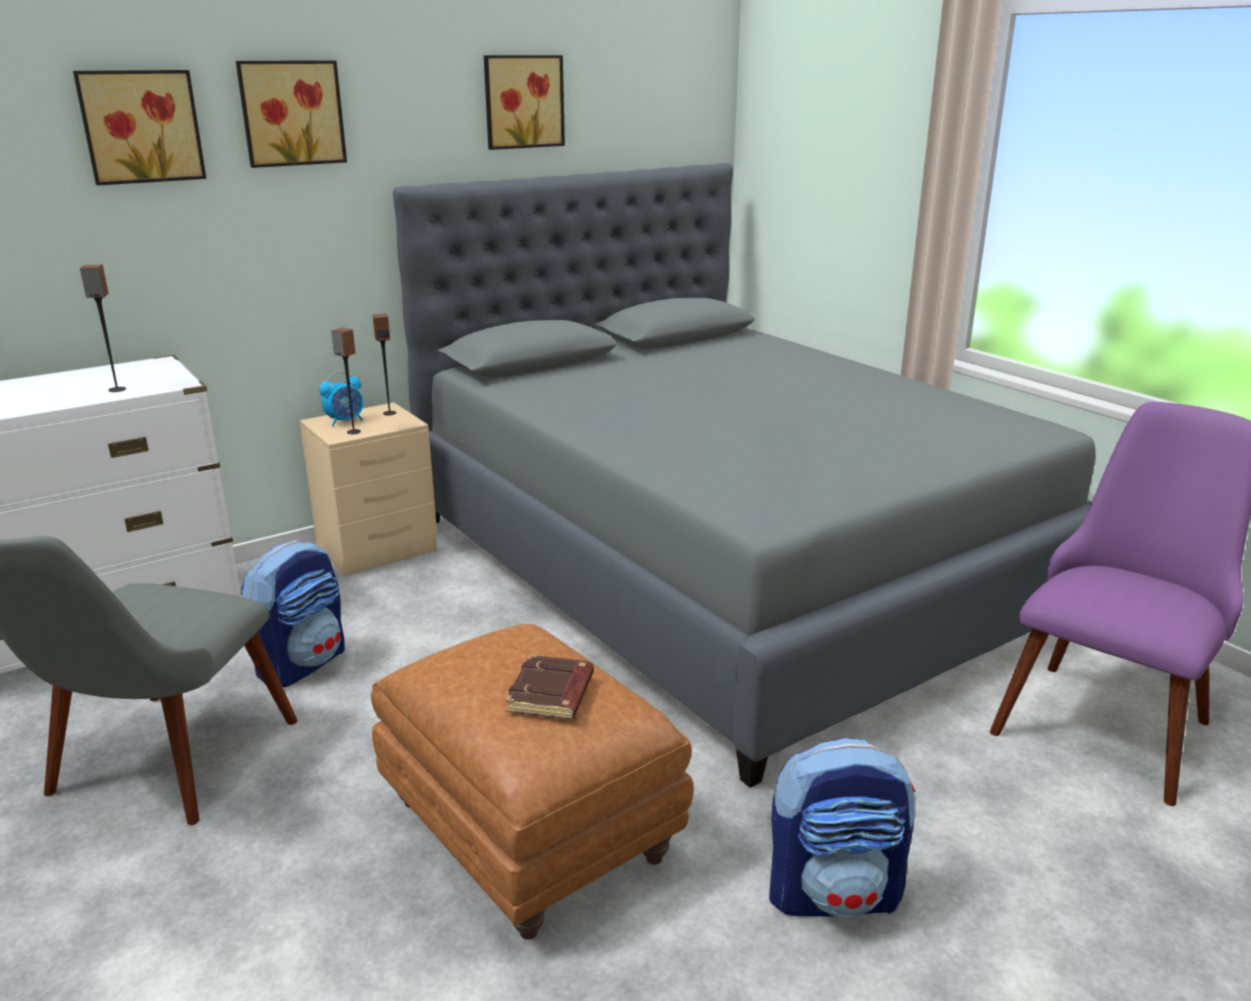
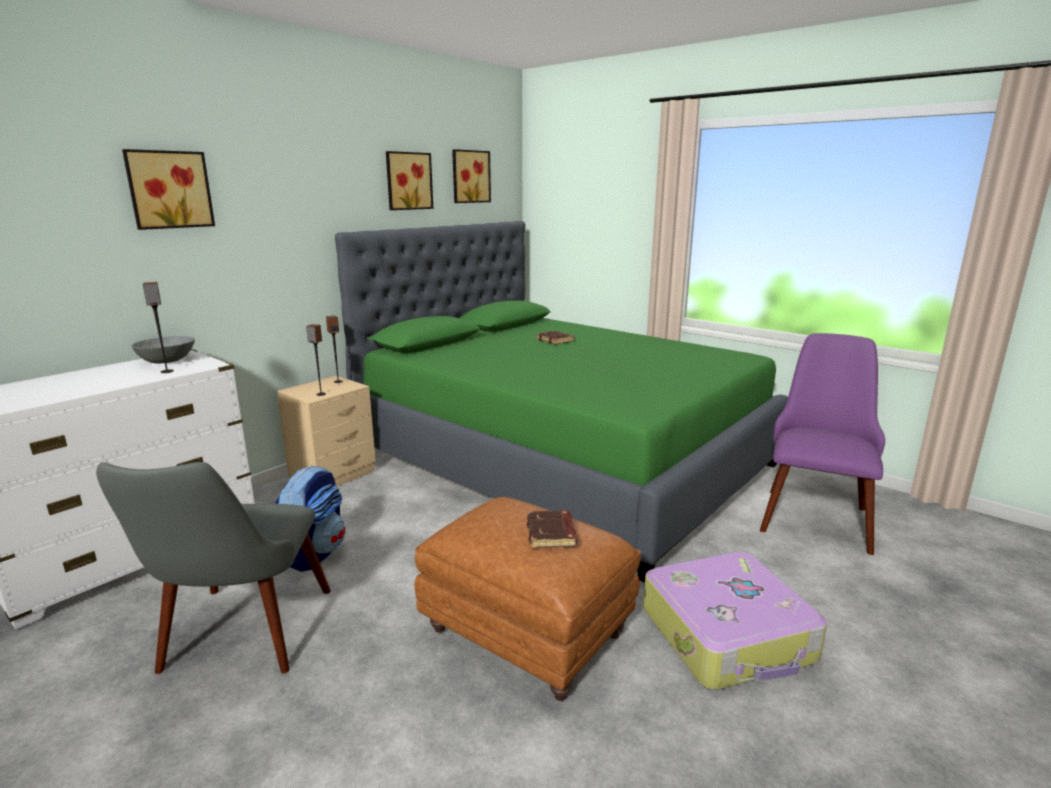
camera: 15 degrees left, 5 degrees down
picture [236,60,347,168] -> picture moved to [452,149,491,203]
alarm clock [319,372,363,427] -> none
grey bed [393,163,1096,788] -> green bed [335,221,788,583]
backpack [769,738,915,918] -> suitcase [643,551,827,690]
none -> grey bowl [132,336,195,364]
none -> brown book [536,331,575,345]

